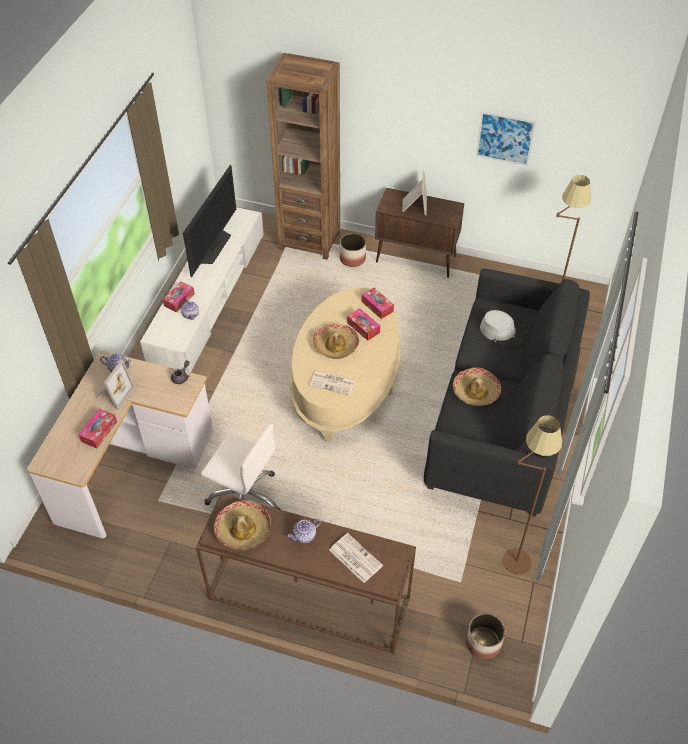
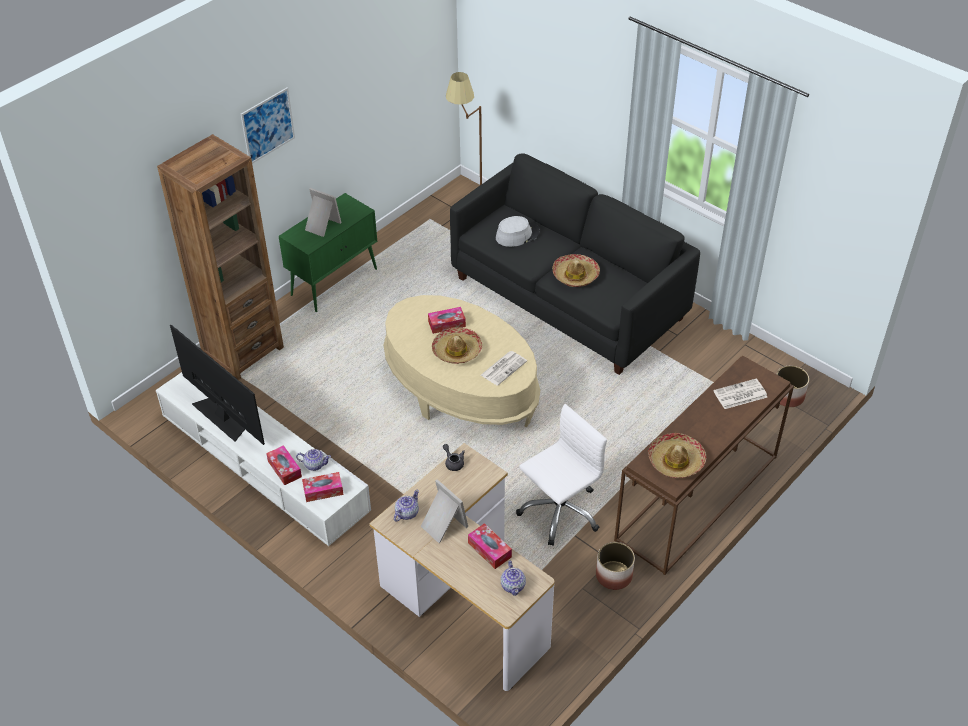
camera: 65 degrees left, 5 degrees down
teapot [287,519,321,544] -> teapot moved to [501,560,526,596]
planter [340,233,366,267] -> planter moved to [596,542,635,590]
tissue box [362,288,394,319] -> tissue box moved to [302,472,343,502]
brown cabinet [375,188,464,278] -> green cabinet [279,193,377,312]
picture [476,111,536,166] -> picture moved to [241,87,295,164]
brown floor lamp [503,415,562,574] -> none

